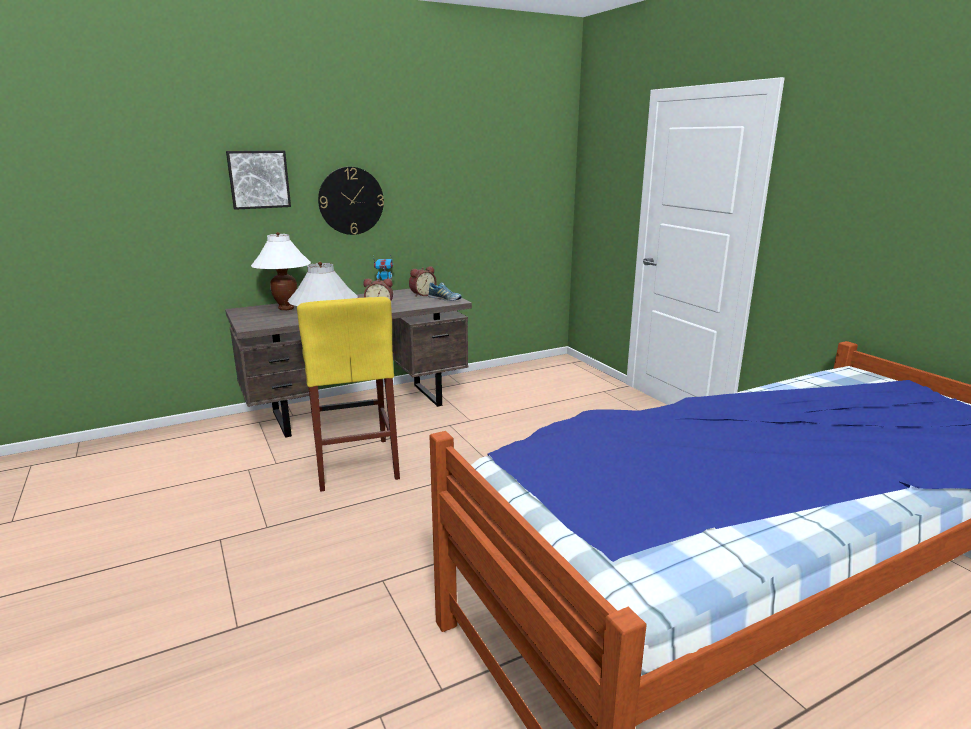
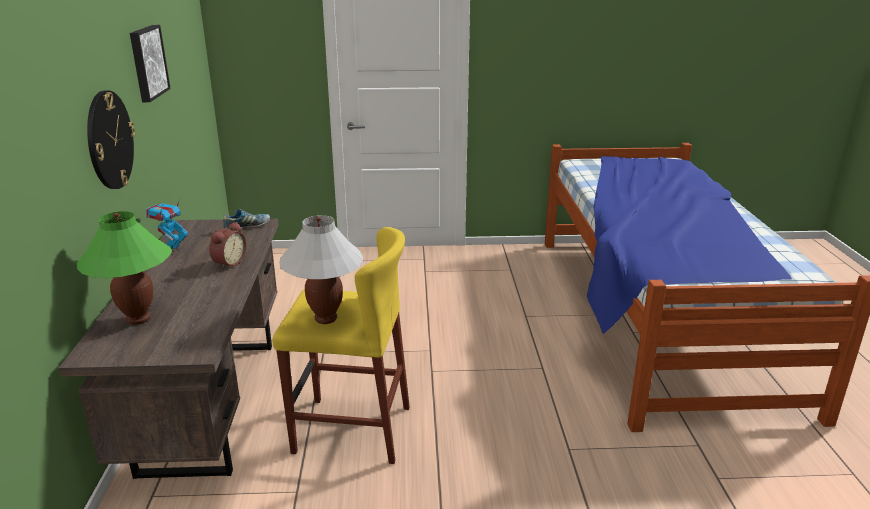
camera: 65 degrees left, 5 degrees up
picture [226,151,291,210] -> picture moved to [130,25,171,102]
white table lamp [251,232,311,311] -> green table lamp [77,211,172,325]
alarm clock [409,266,437,297] -> none

